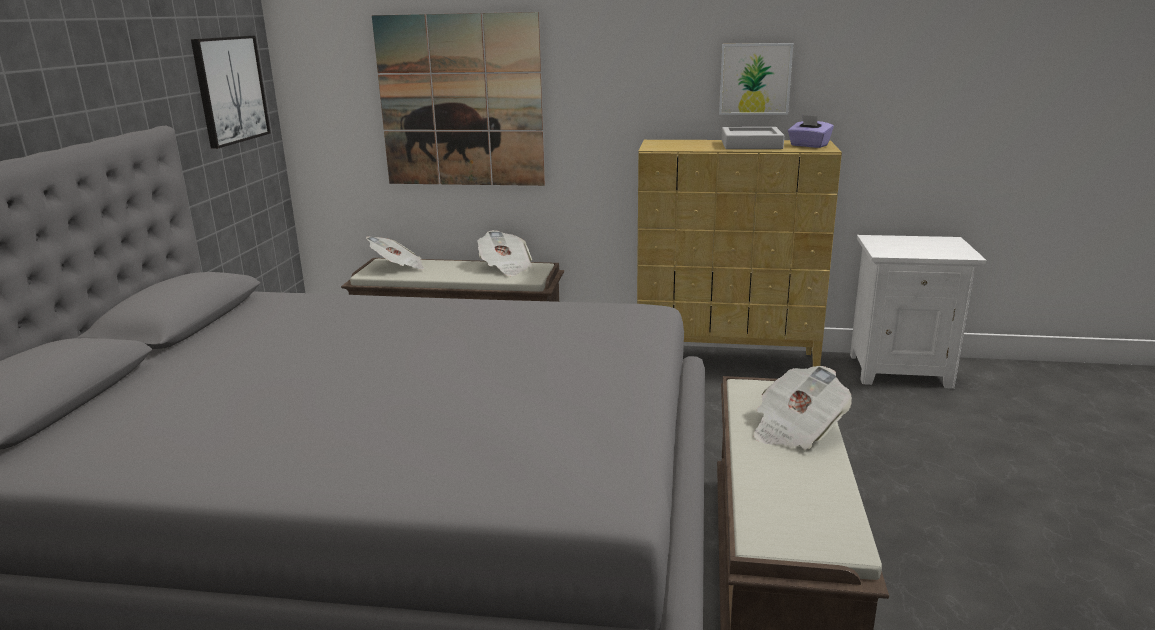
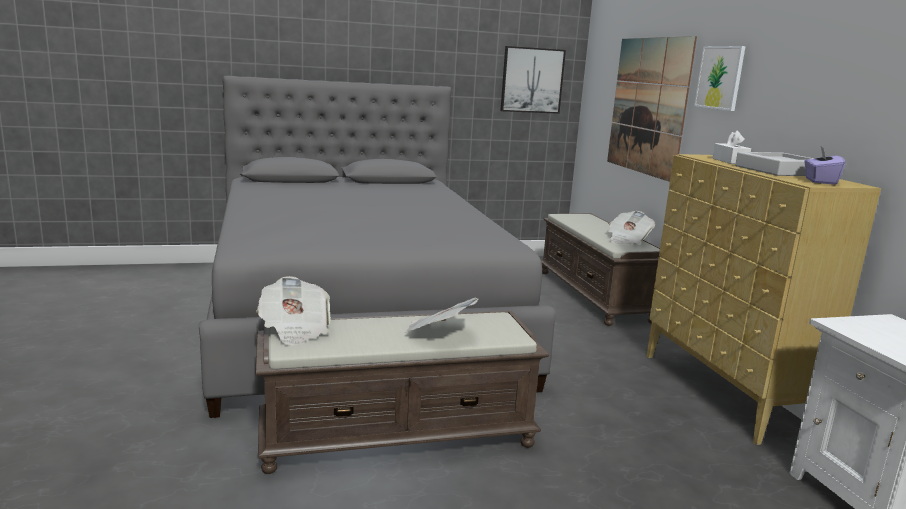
camera: 65 degrees right, 5 degrees down
newspaper [366,236,424,270] -> newspaper moved to [256,276,331,346]
picture [719,43,793,115] -> picture moved to [694,46,746,111]
none -> white tissue box [712,130,751,164]

